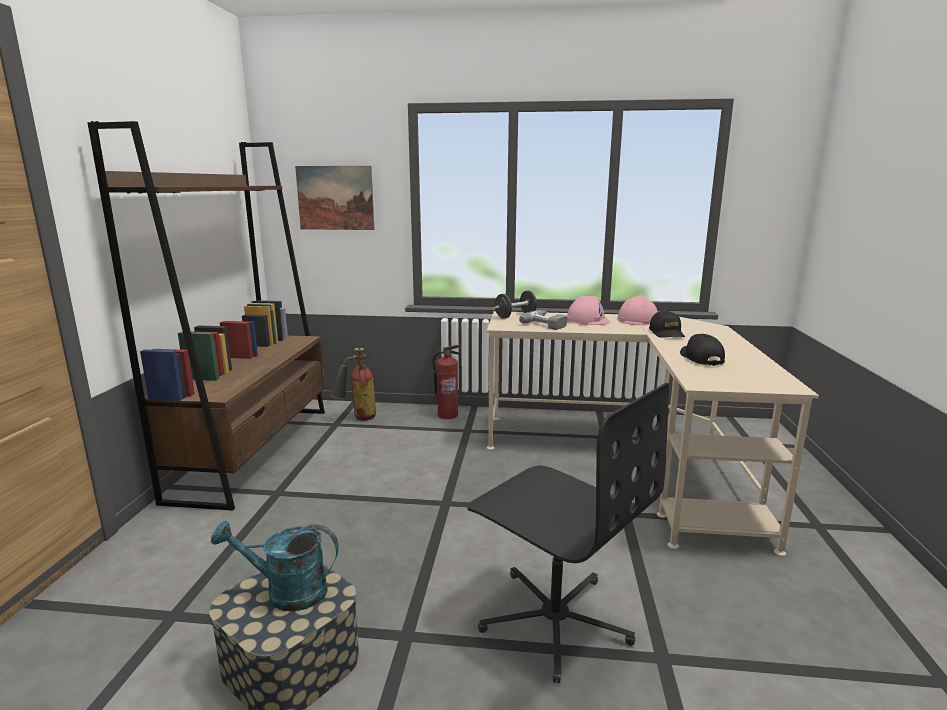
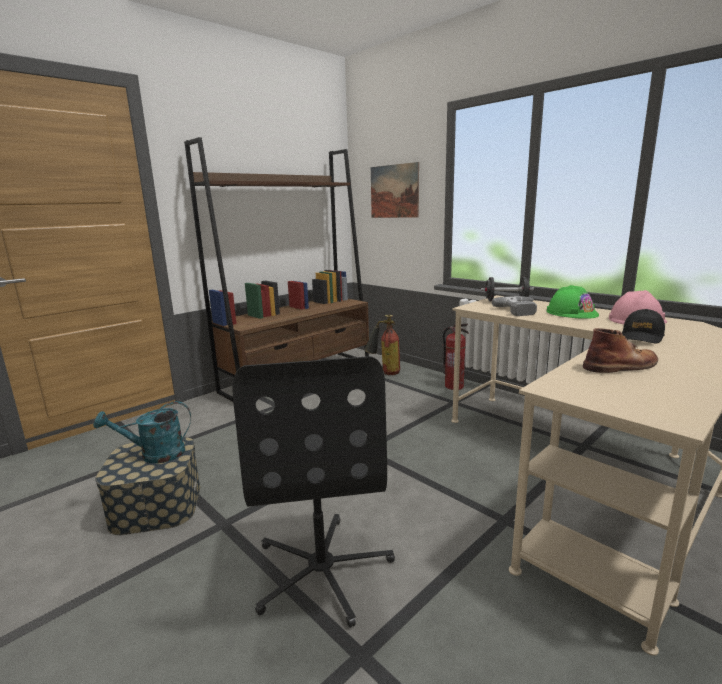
camera: 40 degrees right, 0 degrees up
turquoise watering can [211,520,339,611] -> turquoise watering can turned 60 degrees counterclockwise [93,401,191,464]
pink hard hat [567,296,610,325] -> green hard hat [547,285,599,319]
black cap [680,334,725,366] -> brown boot [583,328,658,373]

